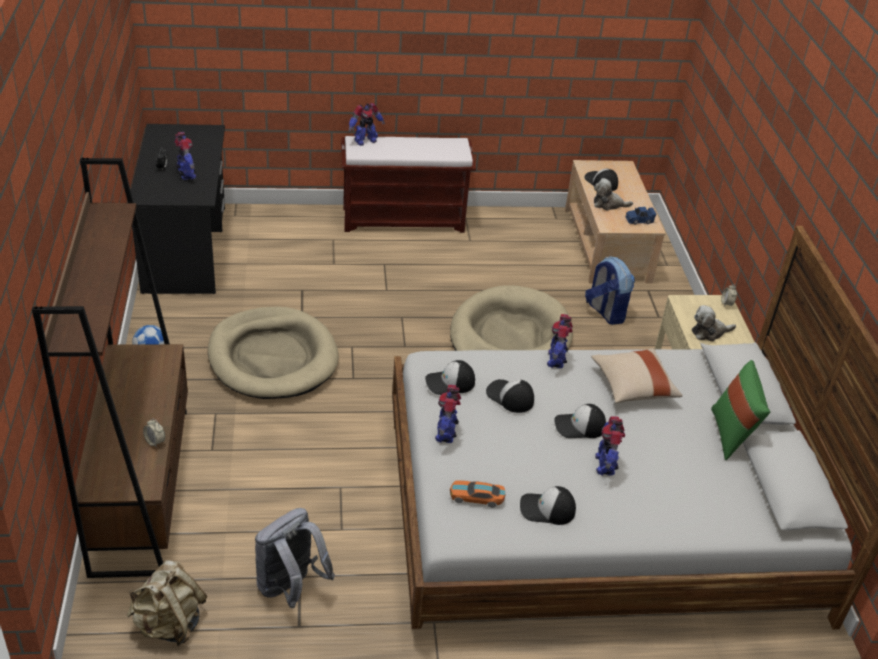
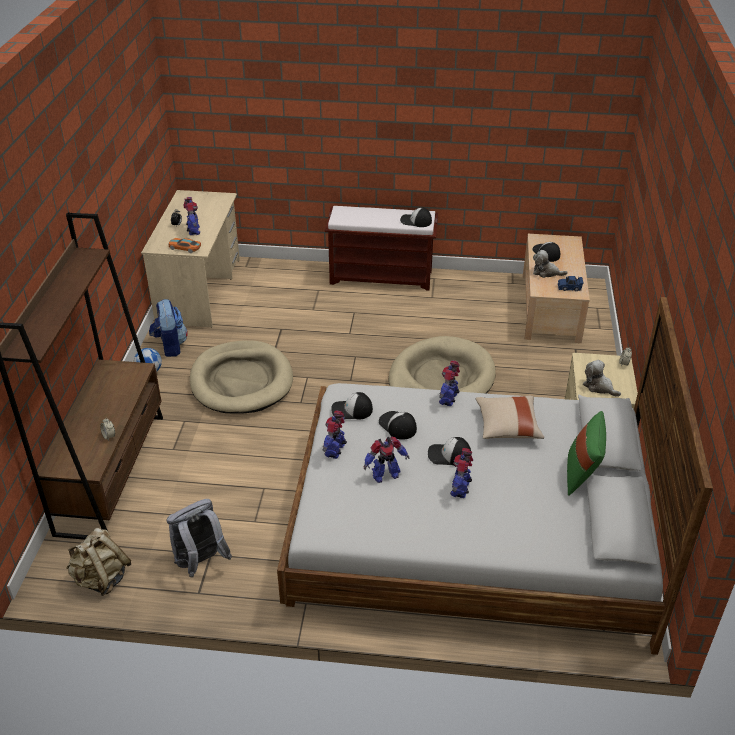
camera: 15 degrees right, 0 degrees up
black desk [131,124,225,294] -> beige desk [141,190,240,328]
toy robot [348,103,385,146] -> toy robot moved to [364,436,410,483]
toy car [450,480,505,508] -> toy car moved to [168,238,201,253]
cap [520,486,576,525] -> cap moved to [400,207,432,227]
backpack [585,257,635,325] -> backpack moved to [149,299,188,357]
plush toy [692,305,736,342] -> plush toy turned 45 degrees clockwise [583,360,621,396]

